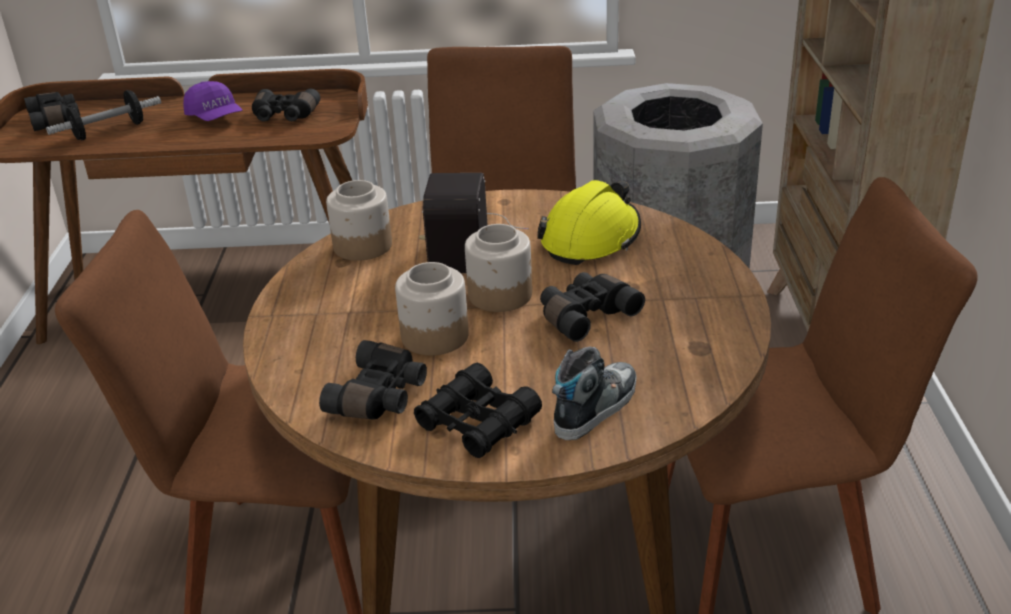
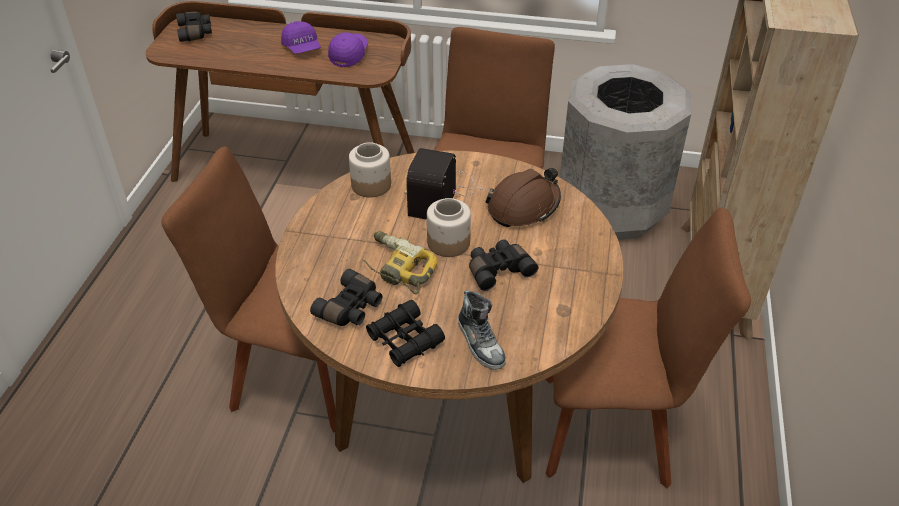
camera: 10 degrees right, 10 degrees up
dumbbell [46,90,161,140] -> none
black binoculars [252,89,320,122] -> purple cap [328,32,368,67]
jar [395,262,469,355] -> power drill [362,231,438,294]
yellow hard hat [537,180,641,265] -> brown hard hat [485,168,561,227]
shoe [552,347,637,440] -> shoe turned 105 degrees clockwise [458,290,506,370]

